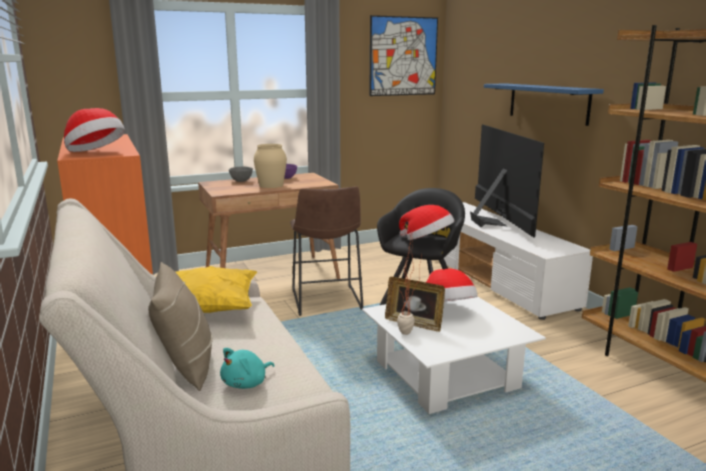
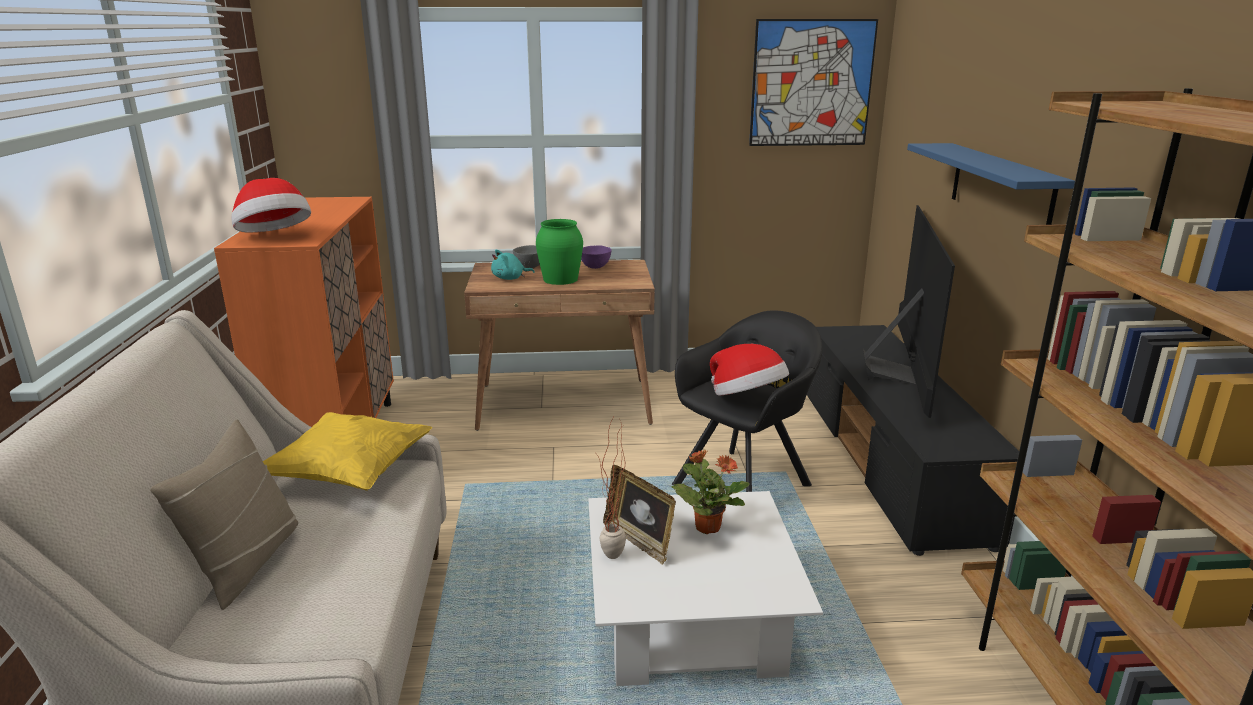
camera: 20 degrees right, 5 degrees up
turquoise plush toy [220,348,274,389] -> turquoise plush toy moved to [491,250,535,280]
beige vase [254,144,287,188] -> green vase [536,219,583,285]
brown stool [290,186,363,316] -> none
hat [426,268,478,301] -> potted plant [672,450,750,534]
white tv stand [444,202,593,320] -> black tv stand [807,325,1019,556]

